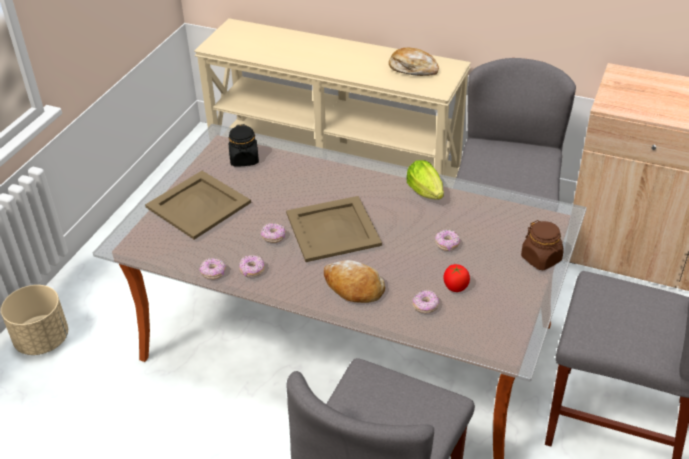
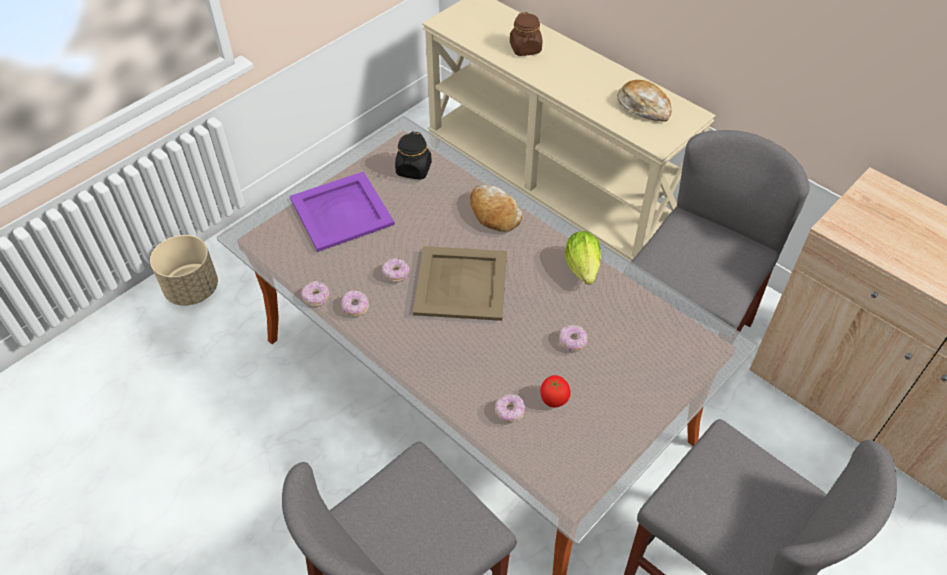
camera: 20 degrees right, 10 degrees up
beige tray [145,171,251,239] -> purple tray [290,171,395,252]
bread [324,260,385,303] -> bread moved to [470,185,522,232]
brown jar [521,220,564,270] -> brown jar moved to [510,12,542,56]

